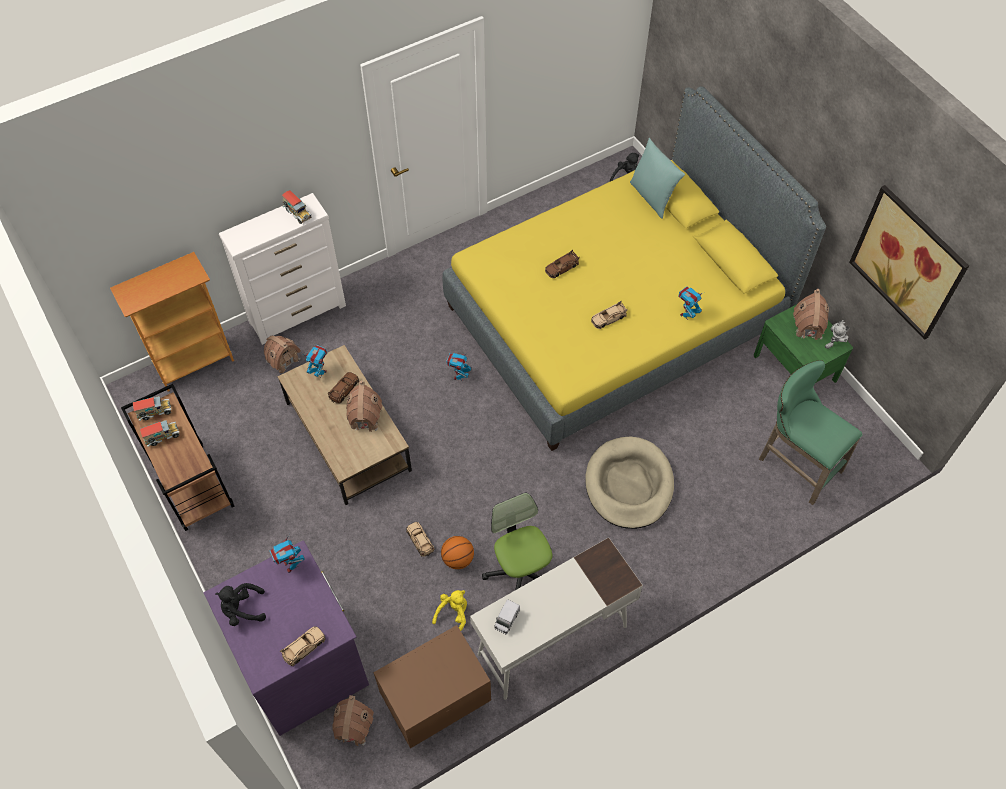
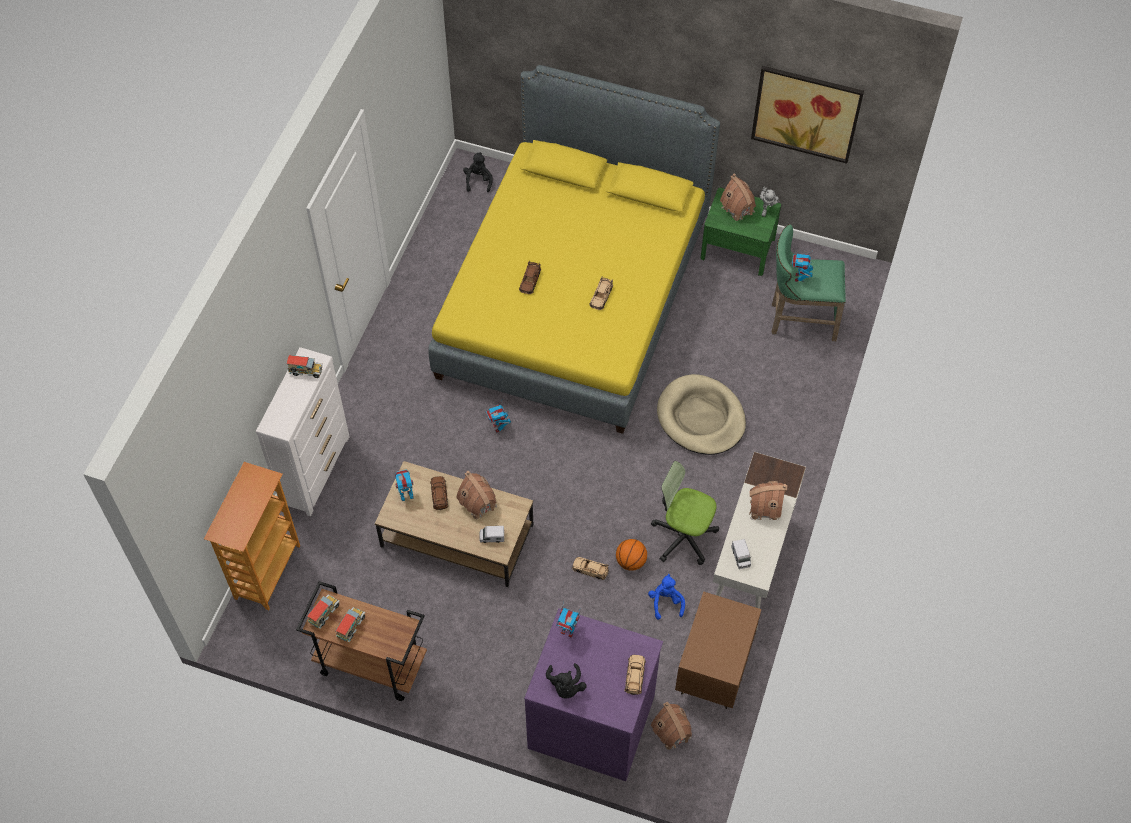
camera: 40 degrees left, 0 degrees up
black plush toy [215,583,266,626] -> black plush toy turned 45 degrees counterclockwise [546,663,587,699]
toy house [264,336,301,374] -> toy house moved to [749,481,787,520]
yellow plush toy [432,590,467,631] -> blue plush toy [648,574,685,620]
turquoise pillow [630,138,685,219] -> none
toy robot [678,286,702,320] -> toy robot moved to [791,252,813,282]
none -> toy truck [480,526,504,543]

